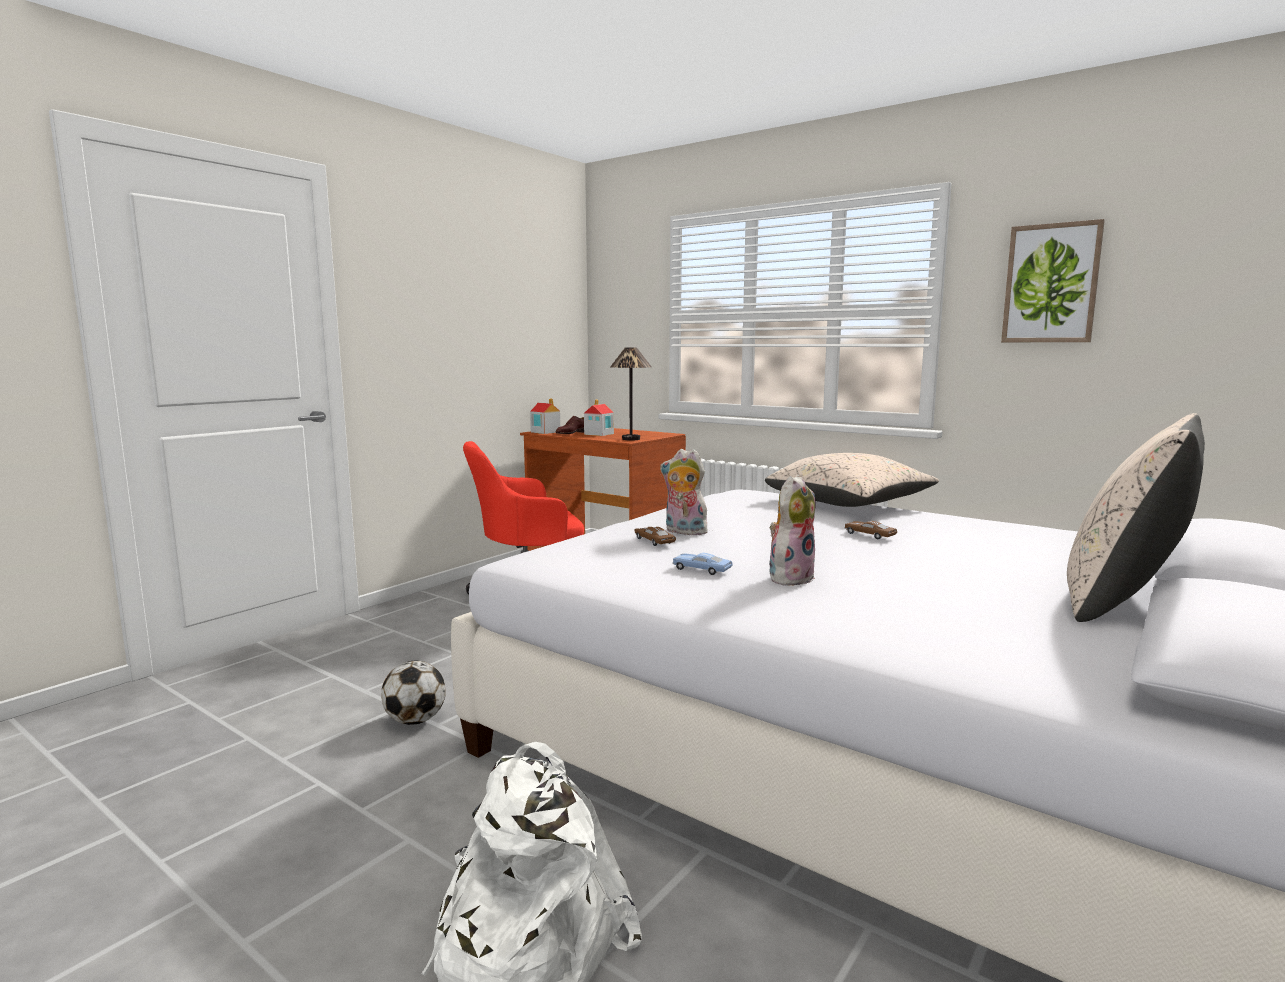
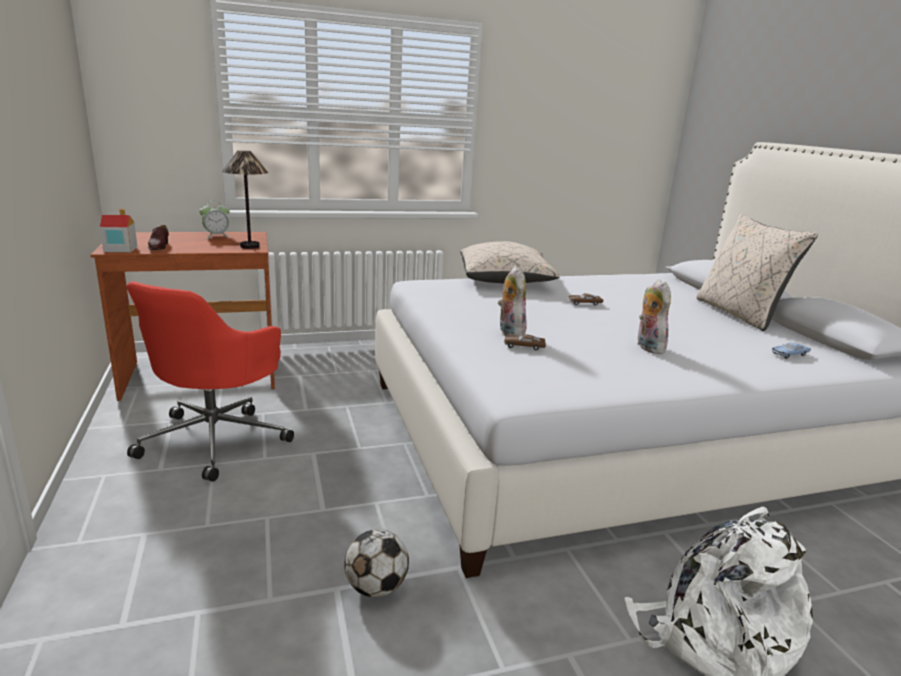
camera: 55 degrees left, 10 degrees up
toy house [584,400,614,436] -> none
plush toy [660,449,708,535] -> plush toy turned 105 degrees clockwise [498,266,527,336]
blue toy car [673,553,733,575] -> blue toy car moved to [772,343,811,359]
picture [1001,219,1105,342] -> none
none -> alarm clock [199,201,230,238]

